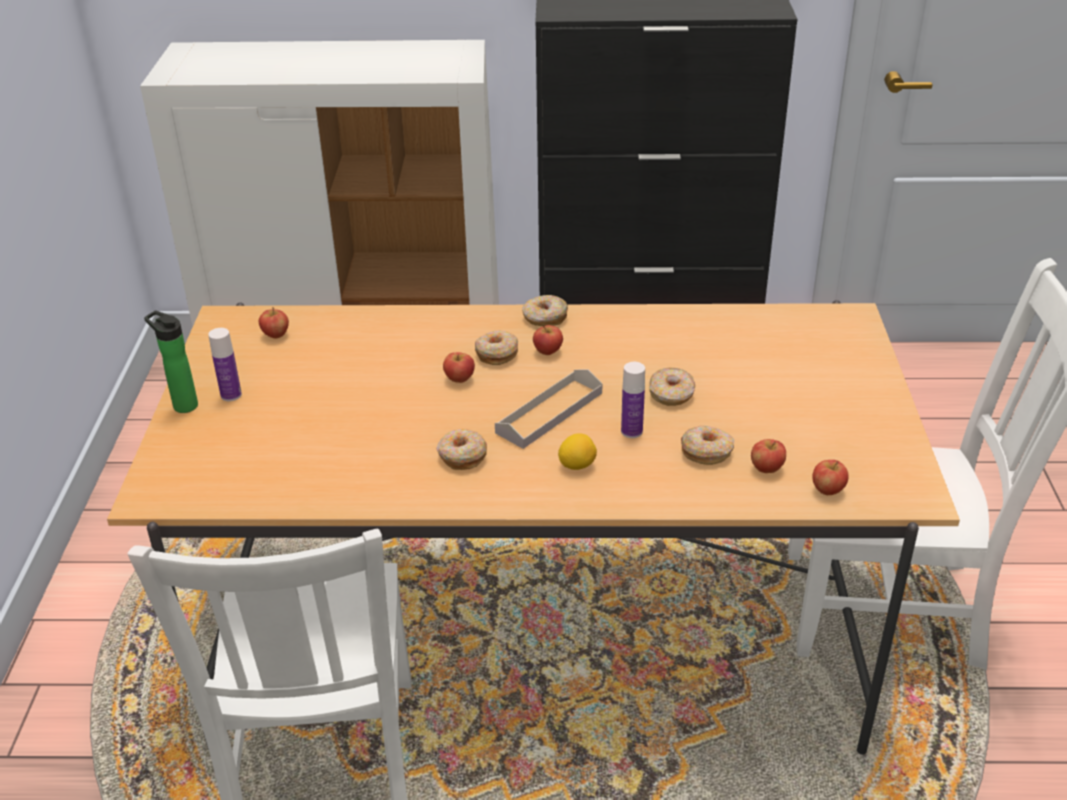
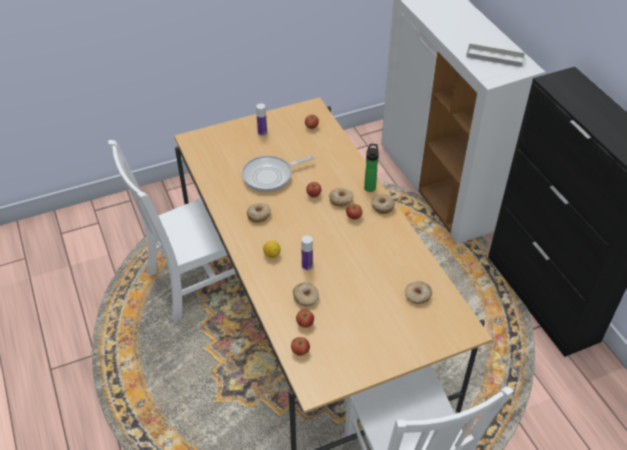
camera: 65 degrees right, 10 degrees up
bottle [144,310,198,413] -> bottle moved to [364,144,379,192]
grey tray [495,370,602,449] -> grey tray moved to [466,44,525,67]
donut [649,368,695,406] -> donut moved to [405,281,432,304]
none -> frying pan [242,156,315,192]

